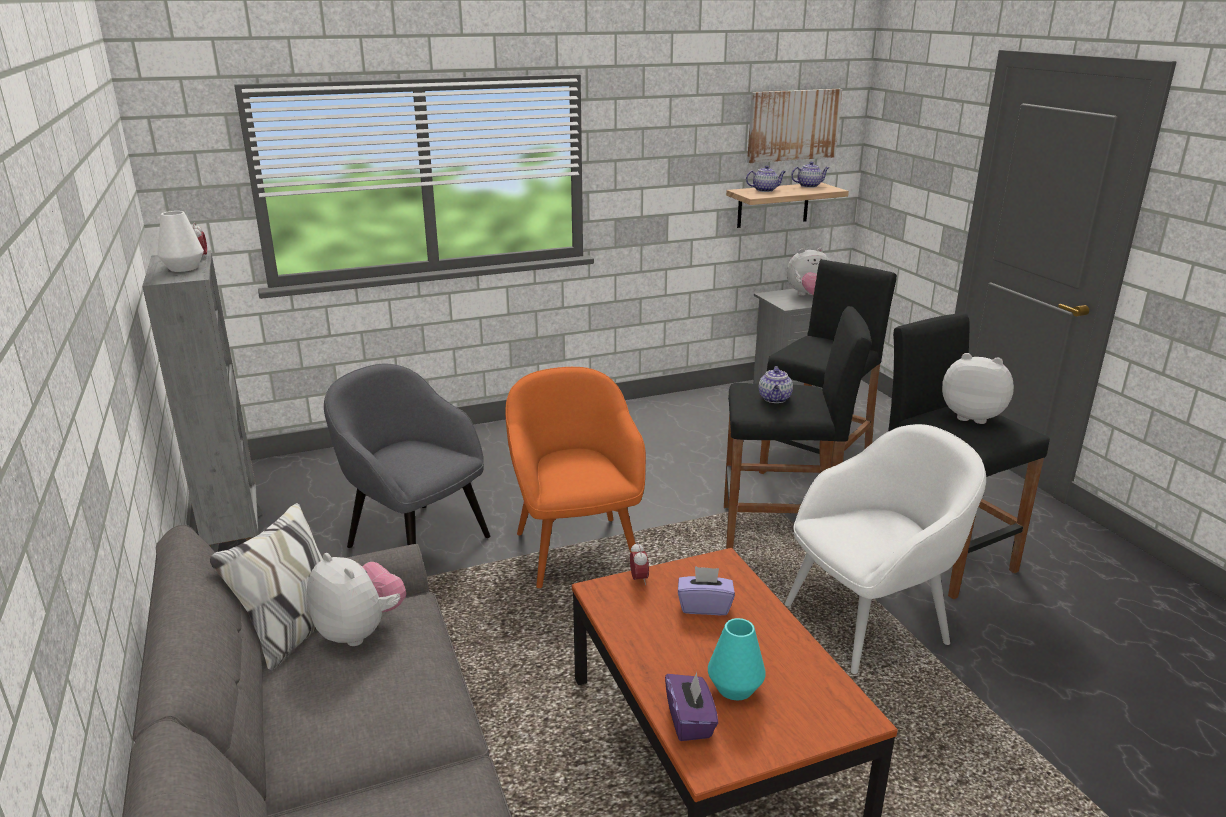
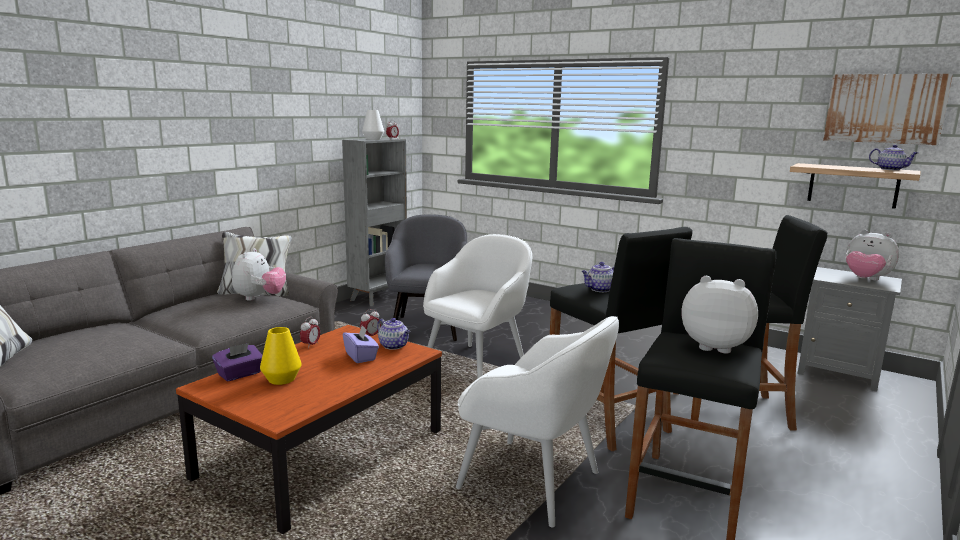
camera: 55 degrees right, 10 degrees down
orange armchair [505,367,646,588] -> white armchair [423,234,532,379]
turquoise vase [708,618,766,700] -> yellow vase [260,327,302,385]
teapot [746,165,786,192] -> teapot moved to [377,318,410,350]
plush toy [942,353,1014,424] -> plush toy turned 60 degrees counterclockwise [682,276,758,354]
none -> alarm clock [300,317,320,349]

